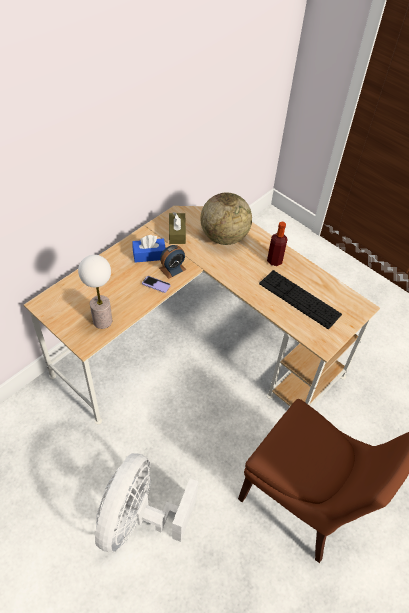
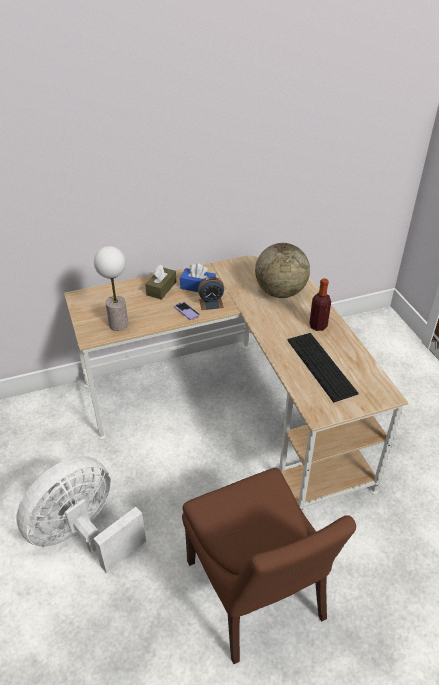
camera: 30 degrees right, 10 degrees down
brown tissue box [169,212,186,244] -> brown tissue box moved to [145,265,176,300]

